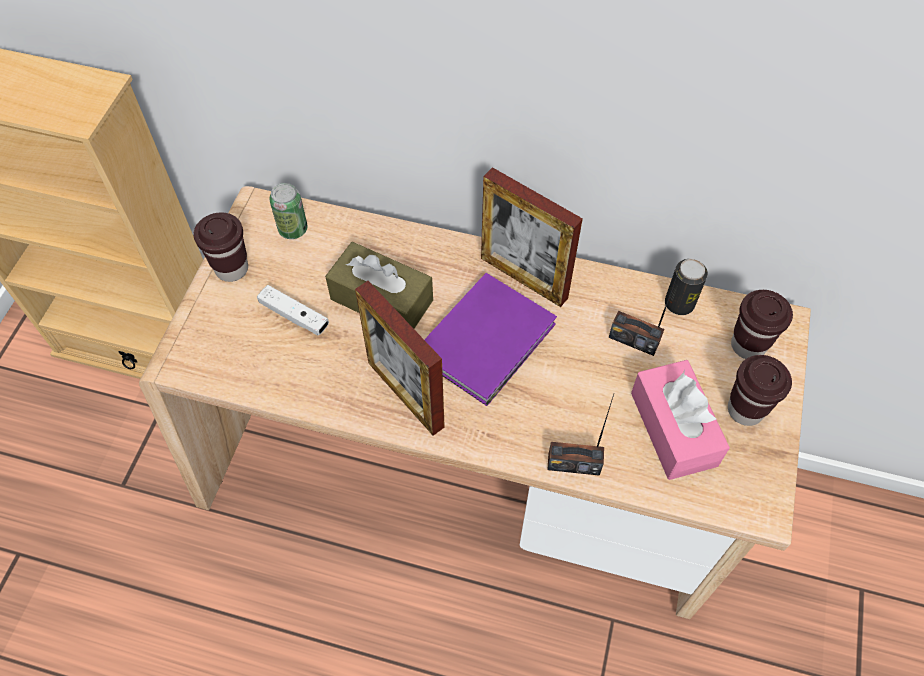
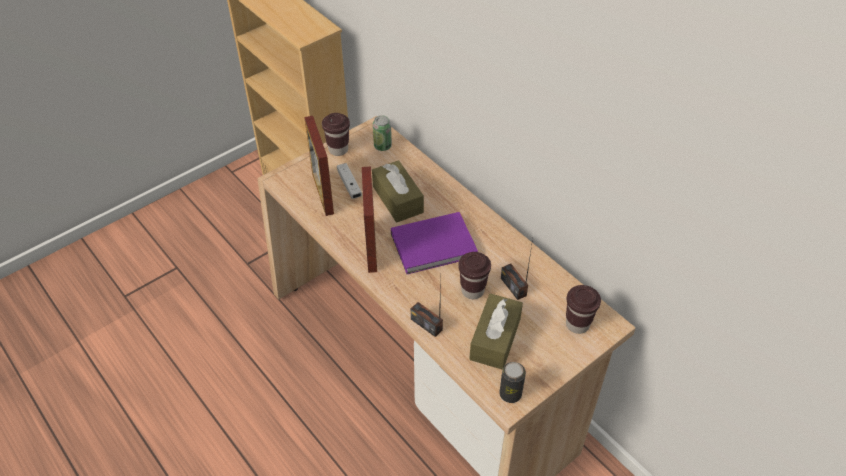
camera: 35 degrees right, 10 degrees down
picture frame [481,167,583,307] -> picture frame moved to [304,116,334,216]
pink tissue box [631,360,730,480] -> brown tissue box [469,294,523,370]
can [665,259,708,315] -> can moved to [499,362,526,403]
brown cup [728,355,792,426] -> brown cup moved to [458,252,491,299]

